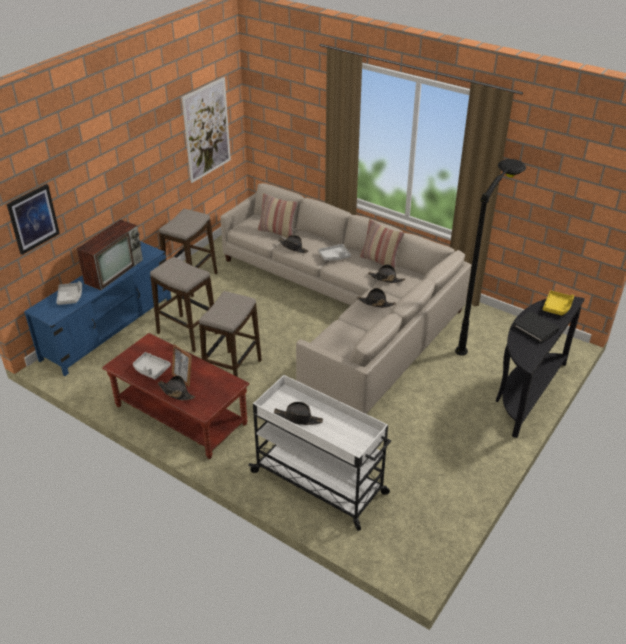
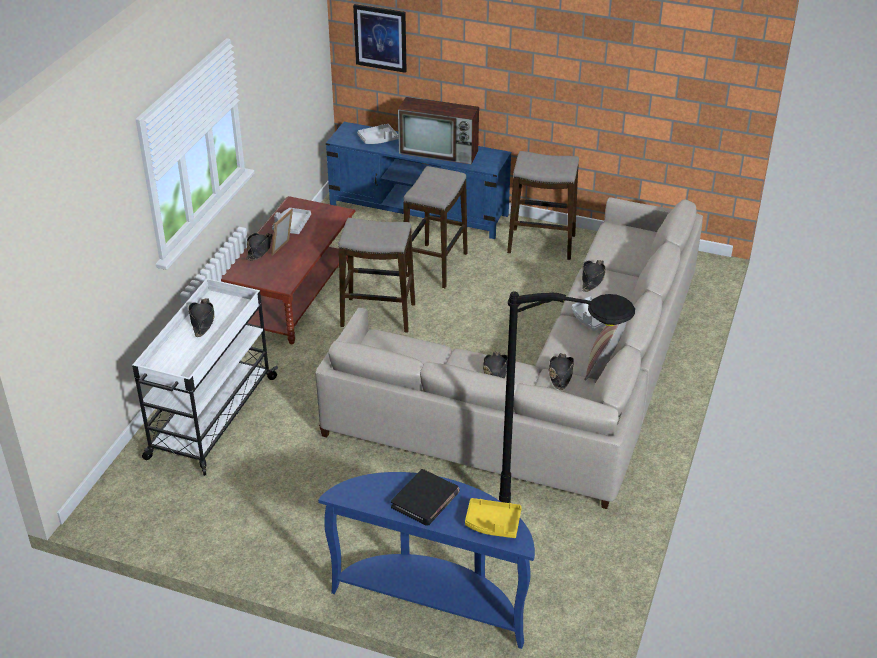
camera: 75 degrees right, 0 degrees up
picture [182,77,231,183] -> none
pillow [258,193,298,238] -> none
black console table [496,296,585,438] -> blue console table [318,472,535,649]

